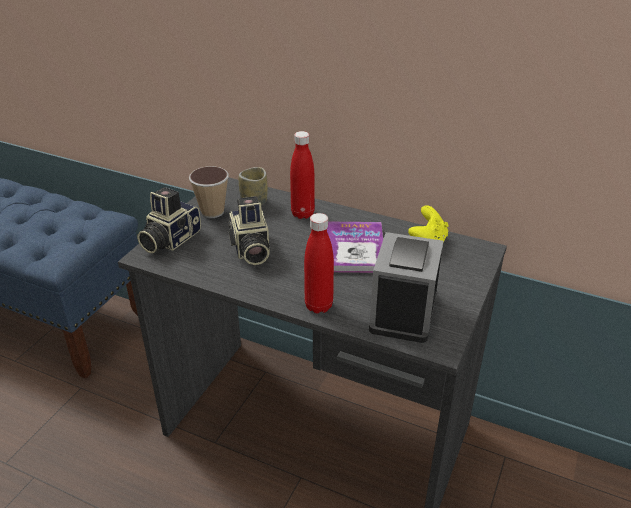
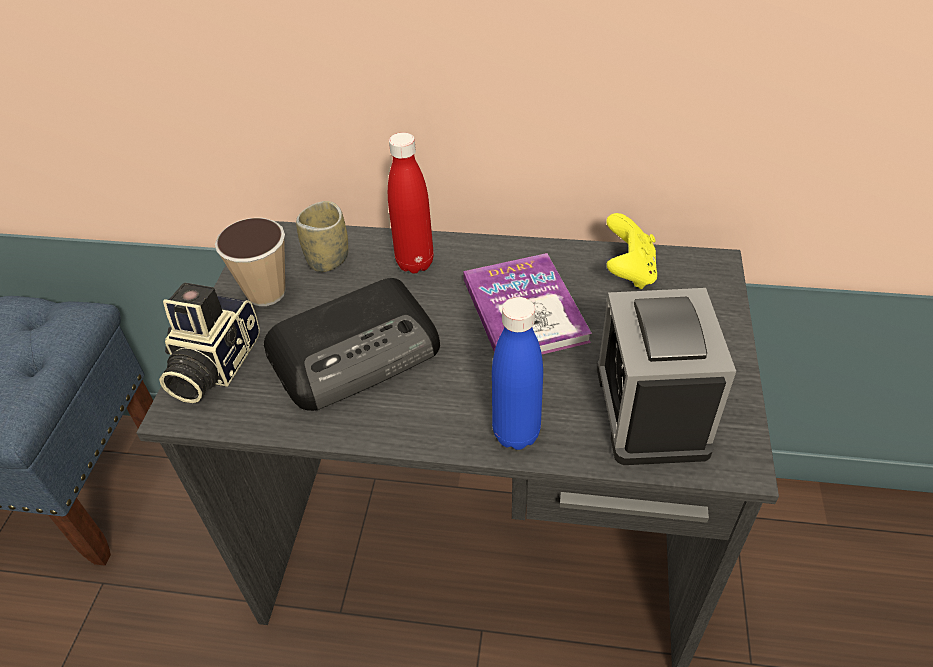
camera: 15 degrees left, 10 degrees up
camera [228,196,270,265] -> radio [264,278,440,411]
red bottle [304,213,334,313] -> blue bottle [492,297,543,450]

